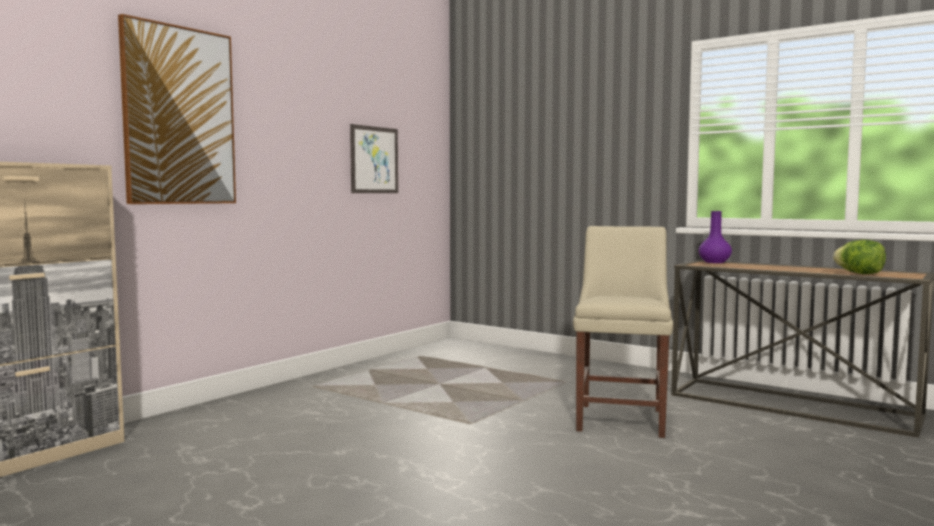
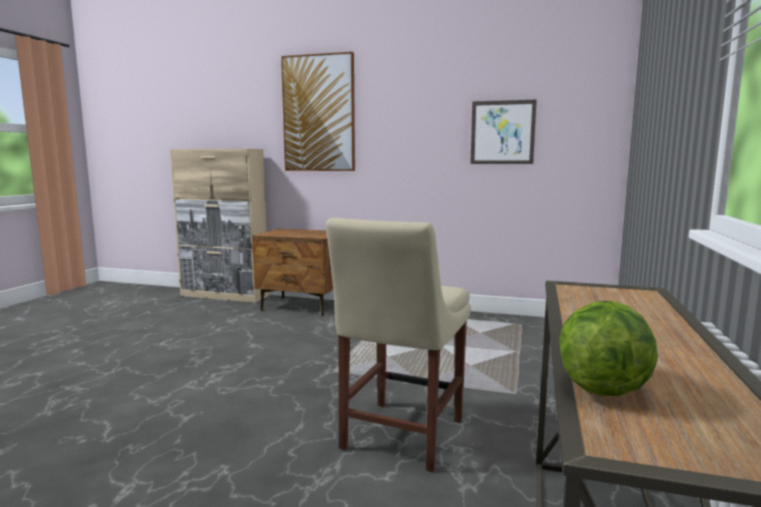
camera: 70 degrees right, 5 degrees up
beige chair [573,226,673,438] -> beige chair turned 120 degrees clockwise [326,218,471,472]
purple vase [698,211,732,263] -> none
none -> brown nightstand [252,229,333,316]

